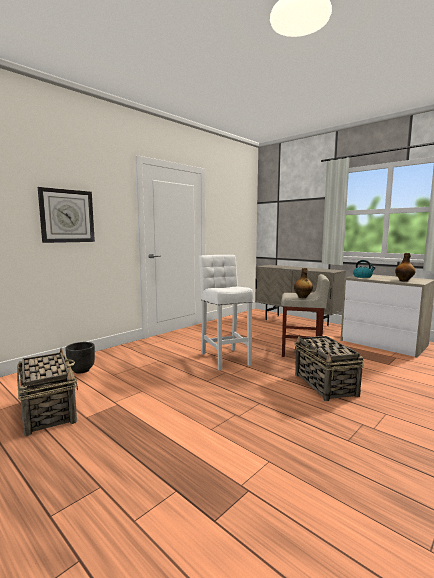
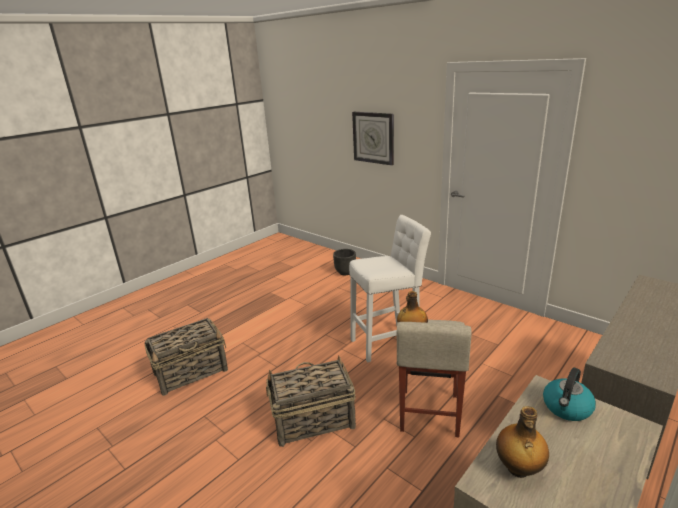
camera: 90 degrees right, 15 degrees up
basket [17,347,78,436] -> basket moved to [144,318,228,396]

